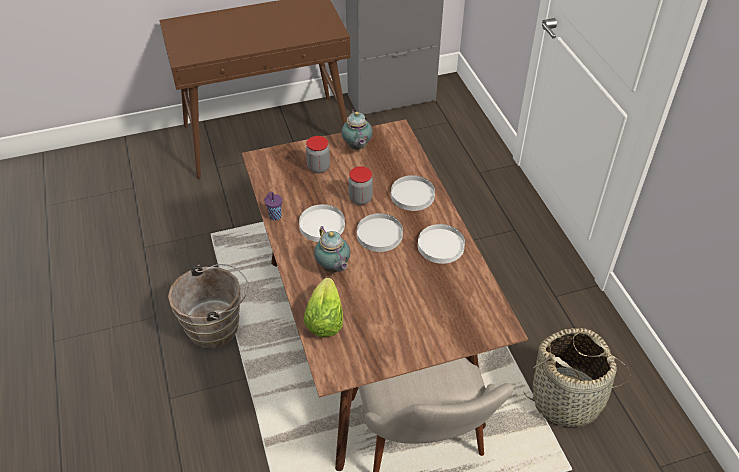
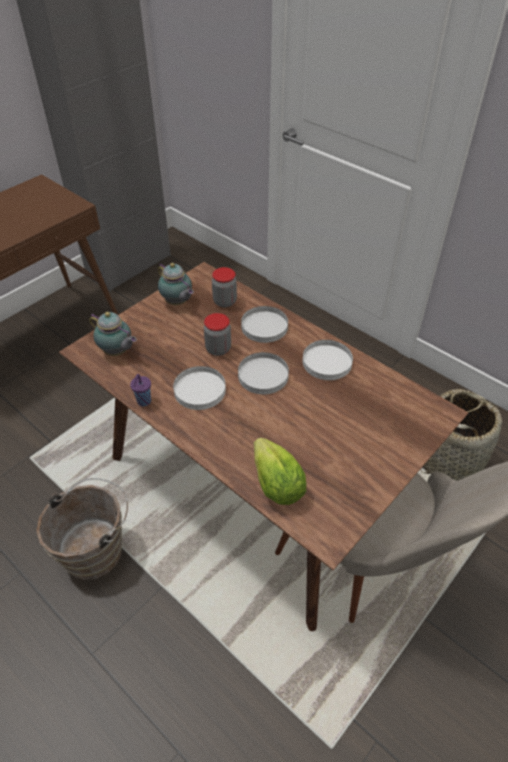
camera: 30 degrees left, 0 degrees up
jar [306,136,330,173] -> jar moved to [212,267,237,308]
teapot [314,226,350,273] -> teapot moved to [89,312,137,356]

